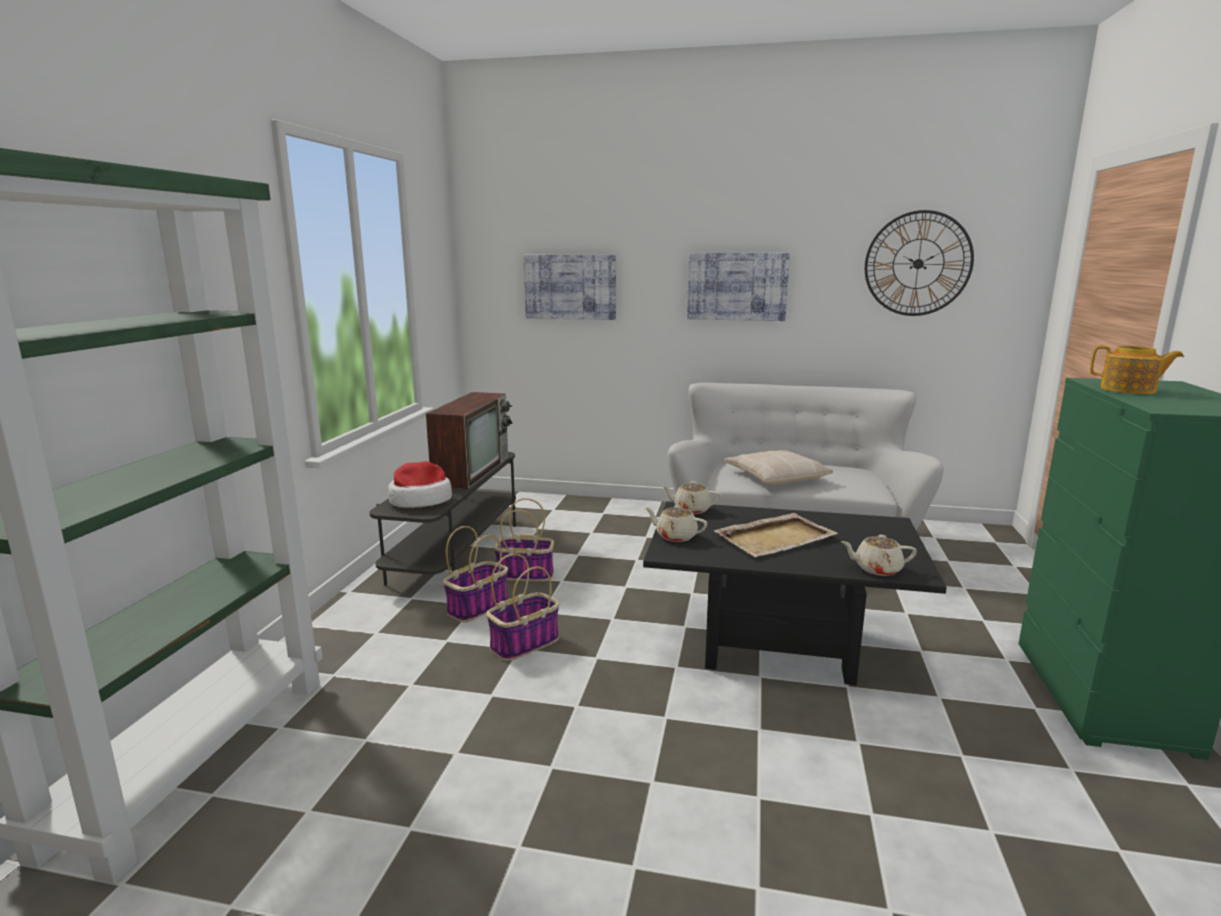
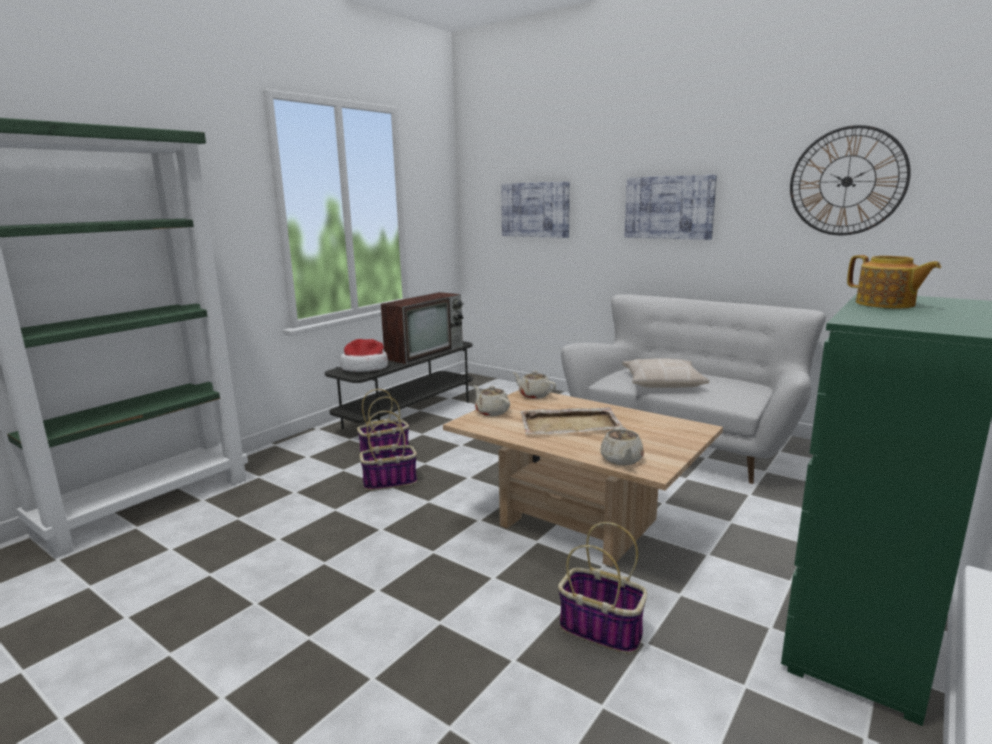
camera: 25 degrees right, 0 degrees up
basket [494,498,554,581] -> basket moved to [558,522,647,654]
black coffee table [643,501,947,685] -> beige coffee table [443,390,723,567]
beige teapot [841,535,917,576] -> beige teapot turned 120 degrees counterclockwise [600,427,644,465]

